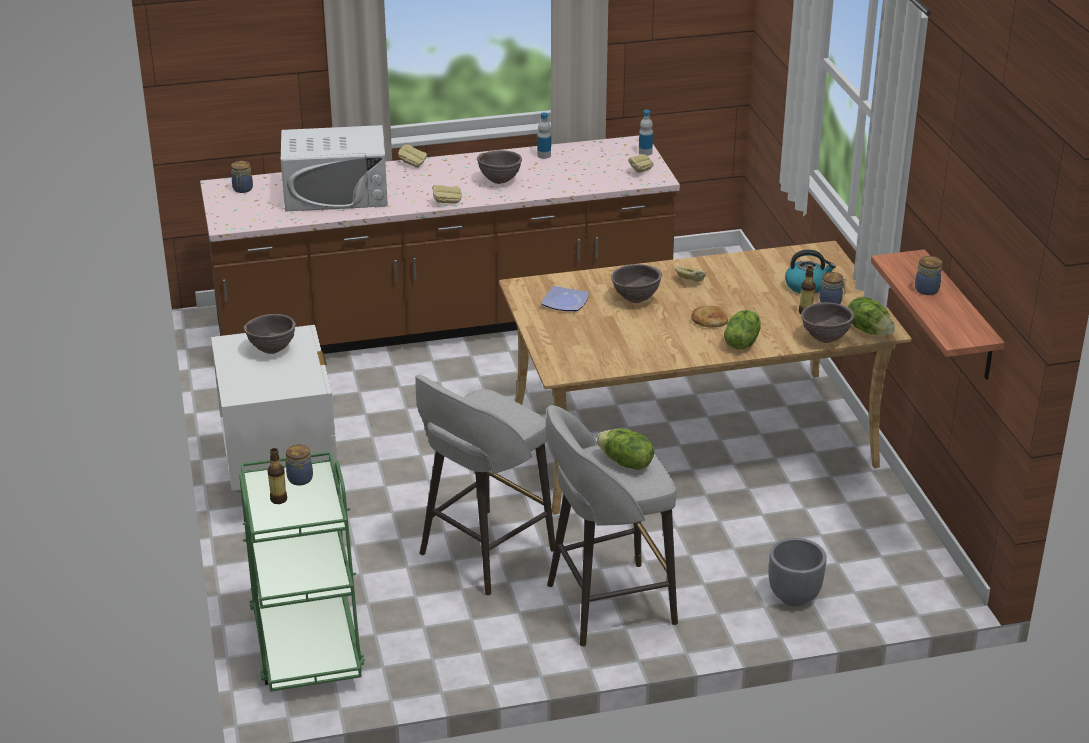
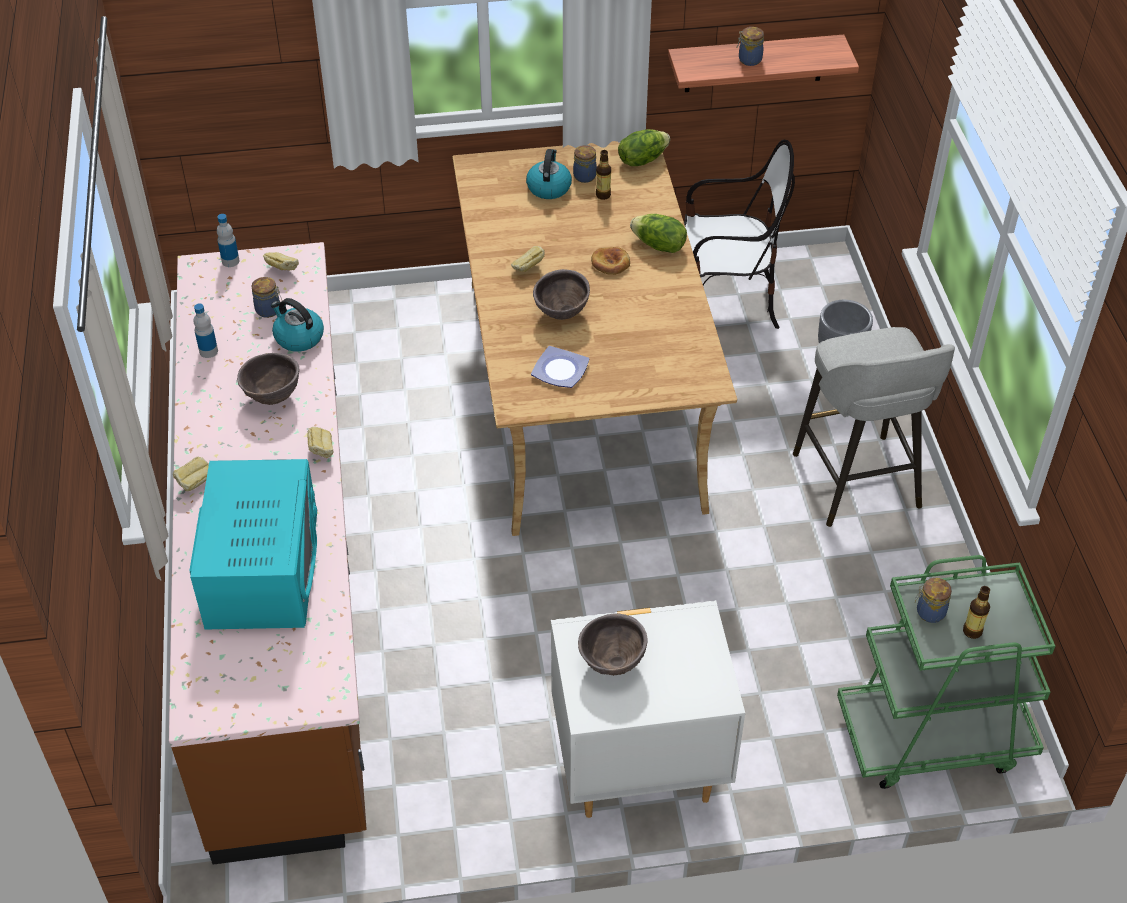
camera: 85 degrees left, 15 degrees up
jar [231,161,253,193] -> jar moved to [251,277,282,318]
white microwave [281,125,388,212] -> turquoise microwave [189,459,317,630]
grey stool [415,375,555,596] -> none
lettuce [597,428,654,470] -> none
brown bowl [801,302,855,343] -> none
none -> kettle [271,298,324,352]
none -> chair [684,140,795,329]

